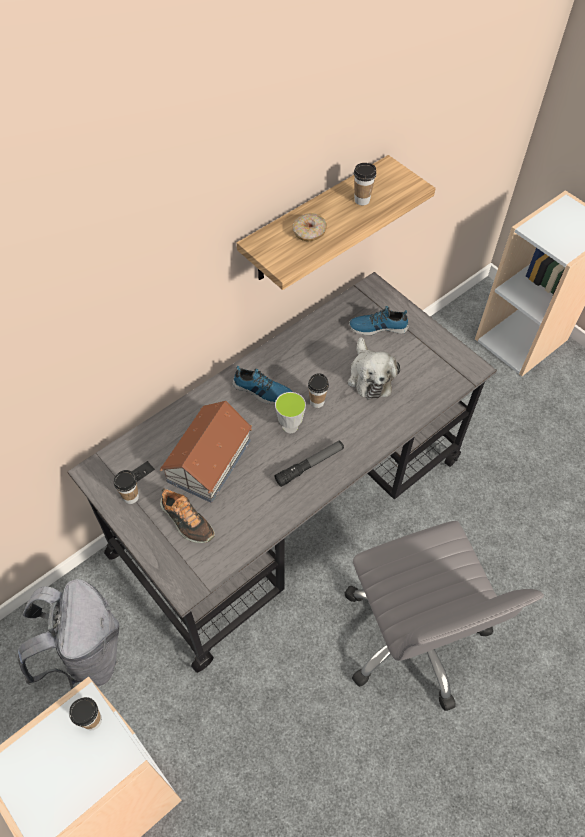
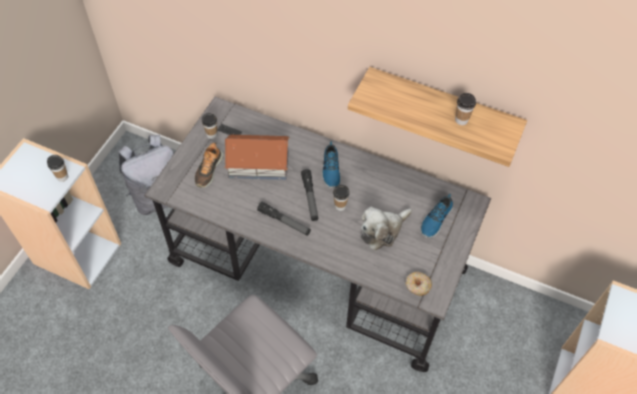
camera: 65 degrees right, 0 degrees up
cup [275,392,306,433] -> flashlight [301,169,318,221]
donut [293,213,327,241] -> donut moved to [406,272,432,296]
shoe [349,306,409,335] -> shoe turned 120 degrees counterclockwise [420,194,453,238]

